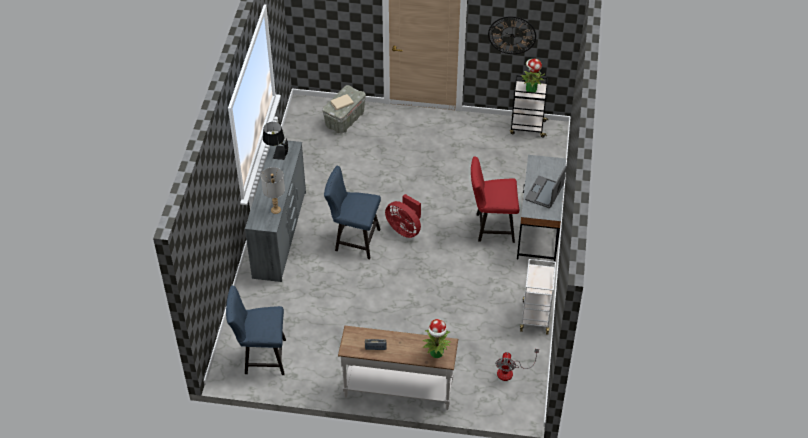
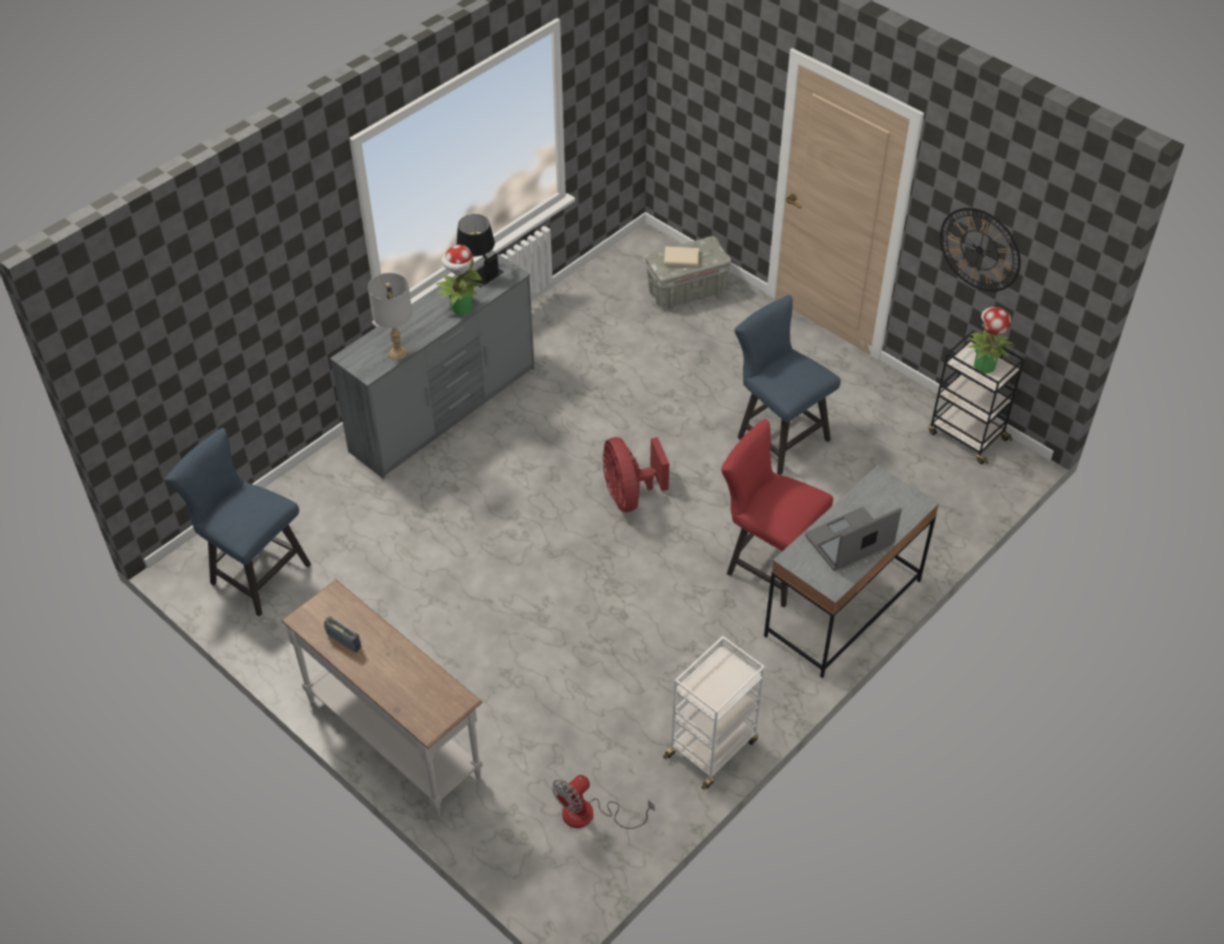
camera: 35 degrees right, 0 degrees up
blue chair [324,165,381,259] -> blue chair moved to [734,295,841,475]
potted plant [422,319,451,358] -> potted plant moved to [436,245,483,315]

